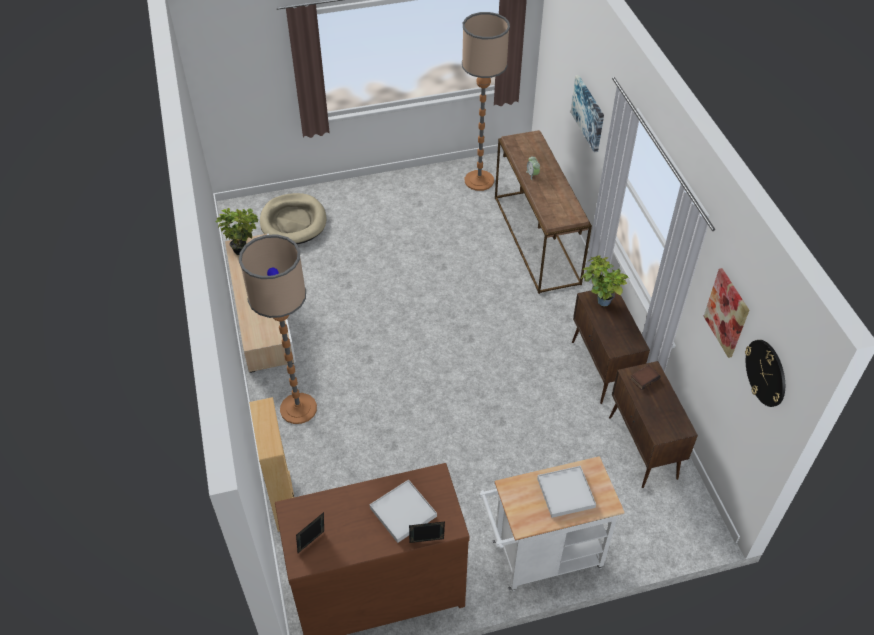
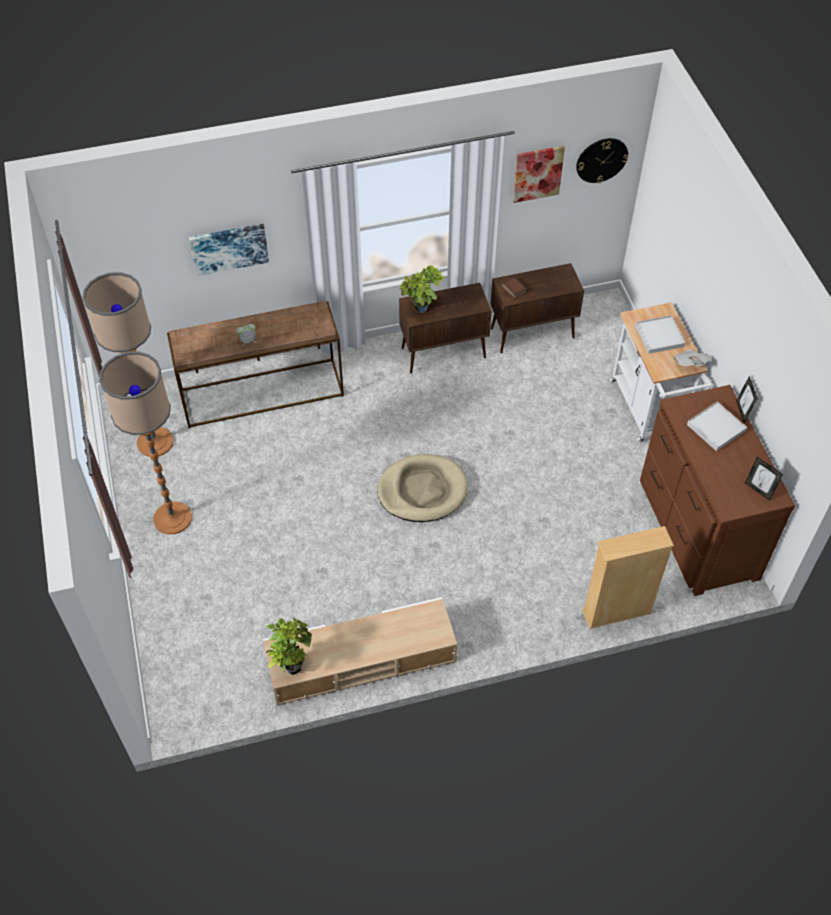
camera: 90 degrees left, 5 degrees up
floor lamp [239,234,317,424] -> floor lamp moved to [99,351,192,535]
beige dog bed [260,193,327,244] -> beige dog bed moved to [377,454,467,522]
none -> newspaper [673,349,711,366]

